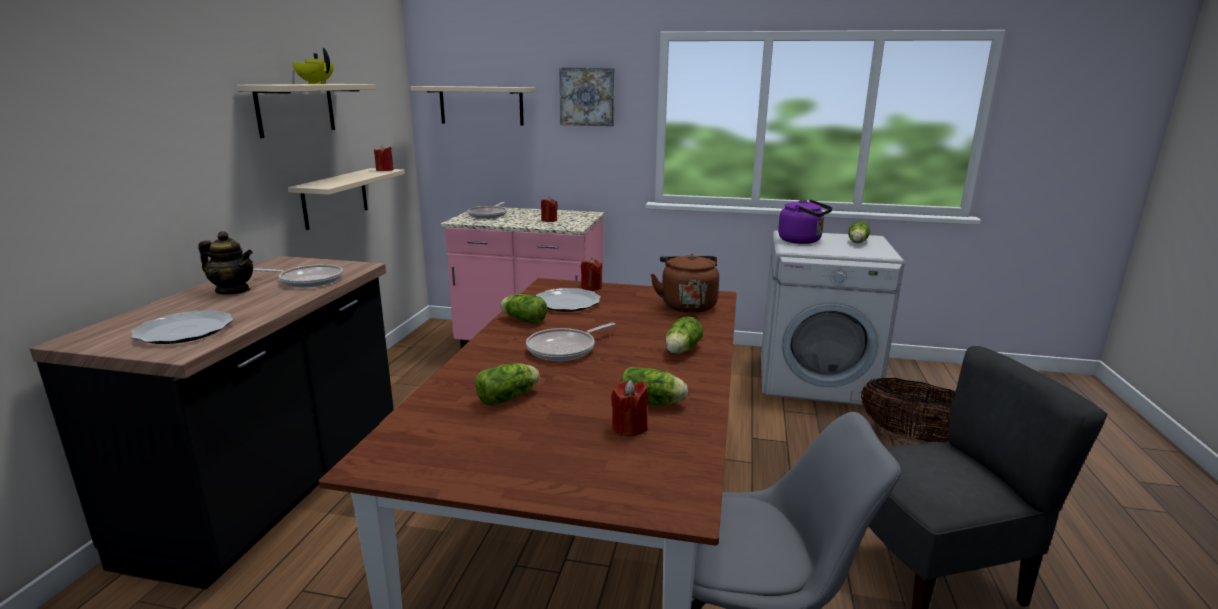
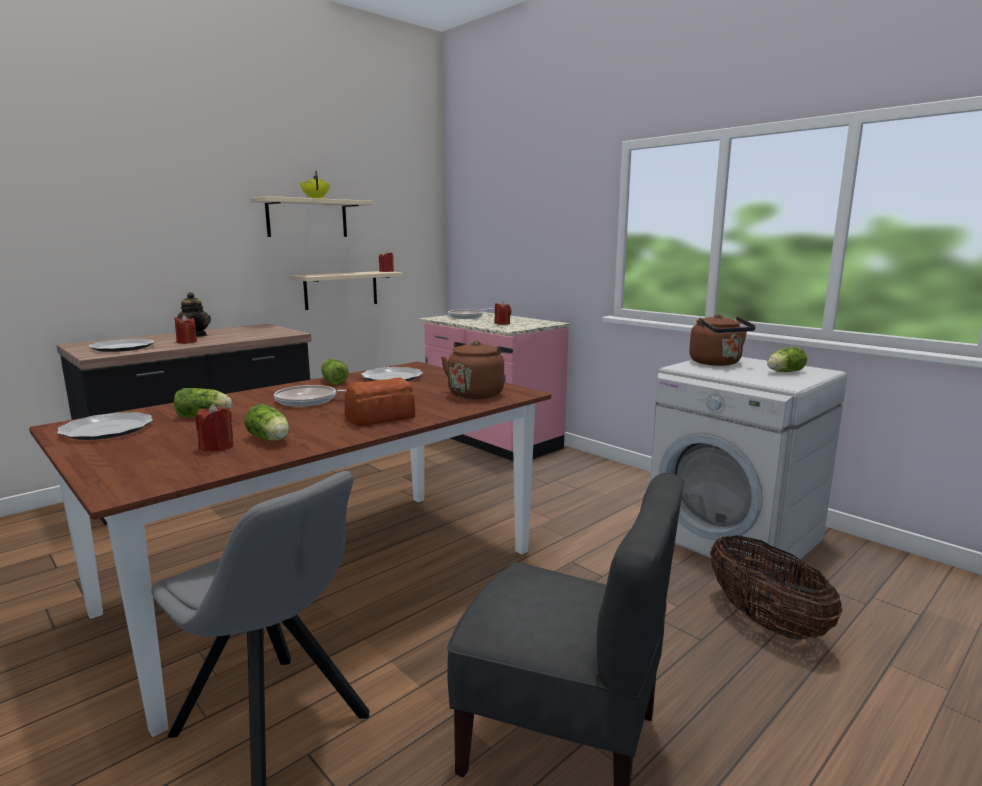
camera: 35 degrees right, 5 degrees down
frying pan [253,264,343,288] -> none
beige shelf [410,86,536,125] -> none
picture [559,68,615,126] -> none
red candle [581,258,602,290] -> red candle moved to [174,315,197,344]
lettuce [665,316,703,354] -> bread [345,377,415,426]
purple kettle [778,199,832,244] -> brown kettle [689,314,756,366]
none -> plate [57,412,153,440]

